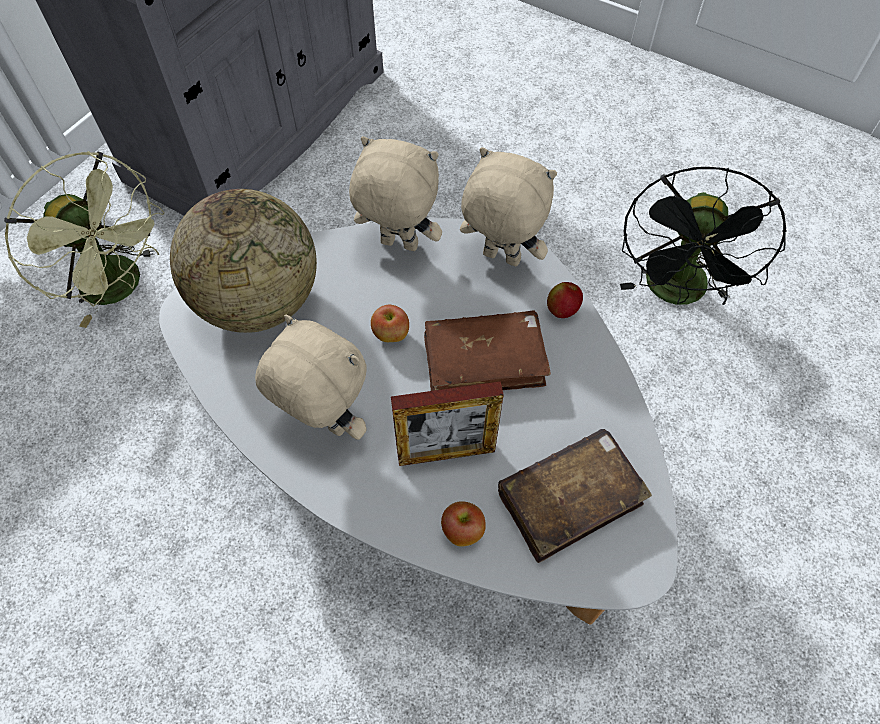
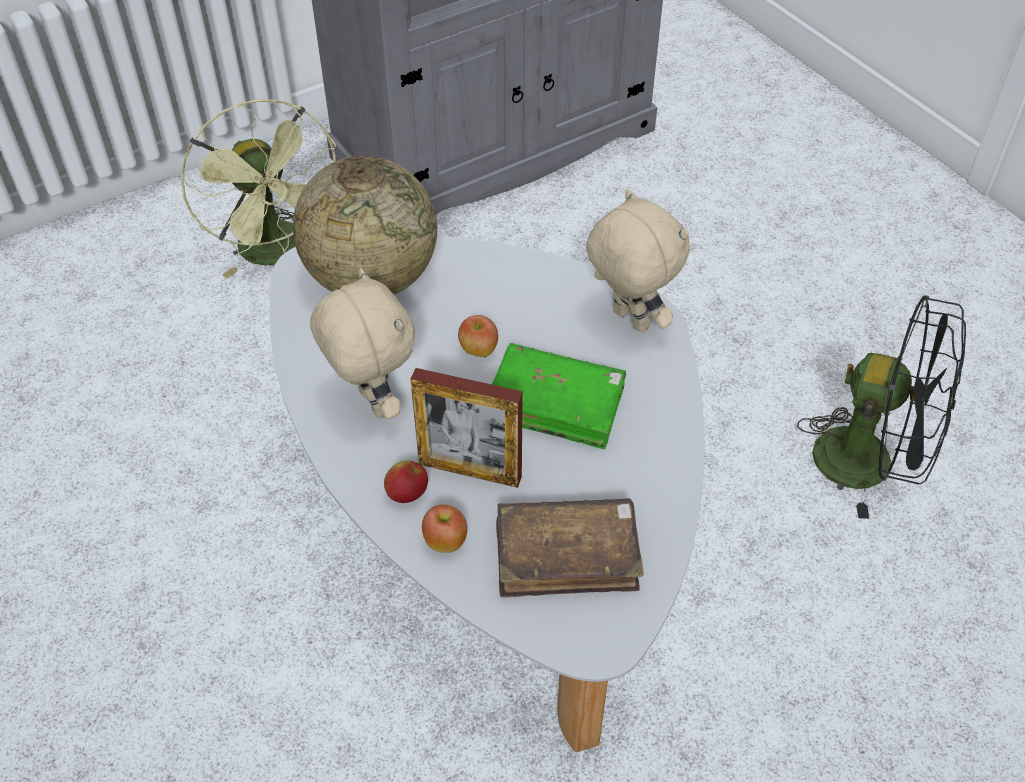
camera: 25 degrees right, 10 degrees down
beige plush toy [349,136,442,251] -> none
brown book [424,311,551,391] -> green book [492,343,626,449]
apple [547,282,583,318] -> apple moved to [384,461,428,503]
black fan [620,167,787,305] -> black fan turned 105 degrees counterclockwise [797,295,966,519]

